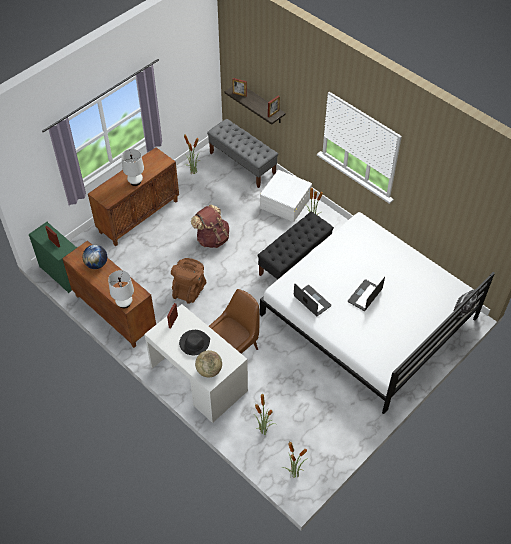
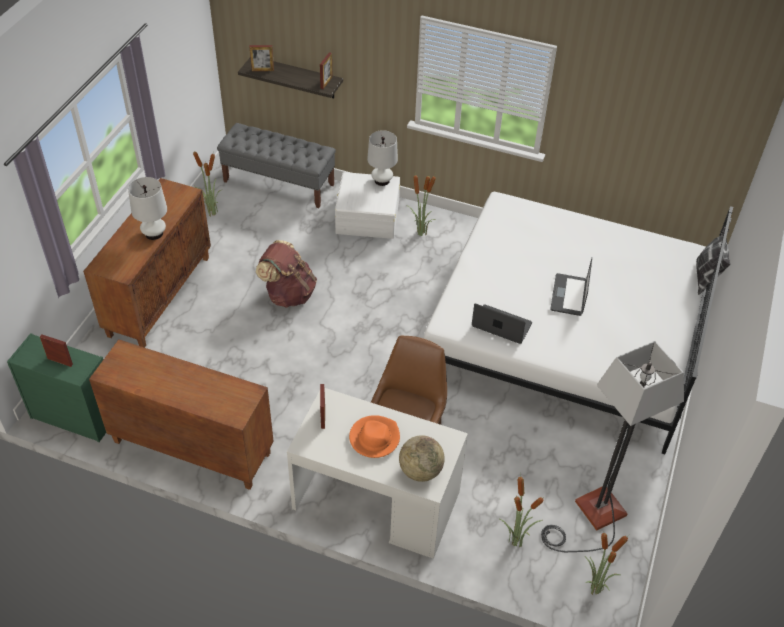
camera: 25 degrees left, 5 degrees down
globe [82,245,107,269] -> none
white table lamp [108,270,134,308] -> white table lamp moved to [367,130,398,186]
brown backpack [171,258,206,304] -> none
black hat [179,330,210,355] -> orange hat [349,415,400,458]
black bench [257,212,334,280] -> none
none -> floor lamp [541,341,684,552]

